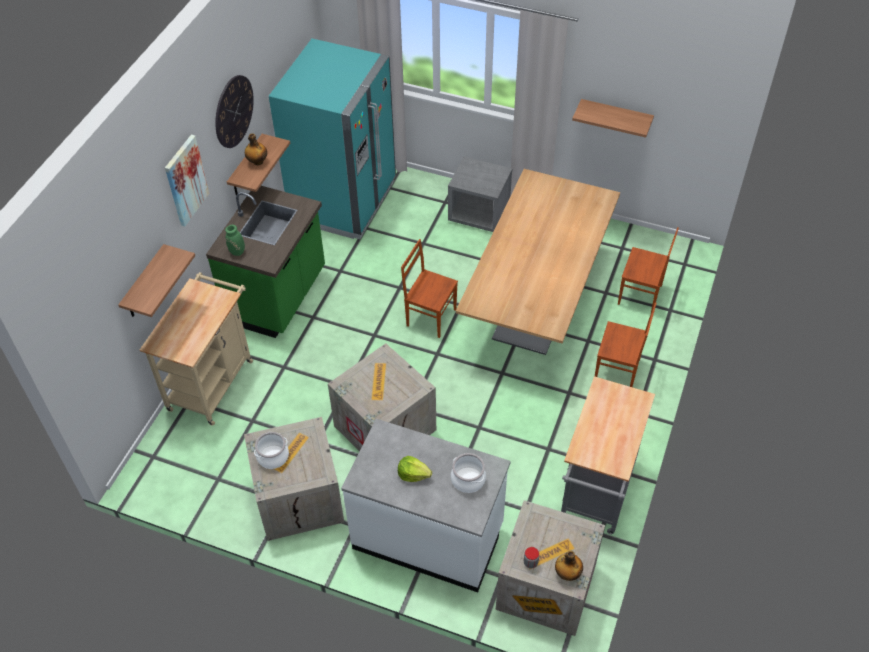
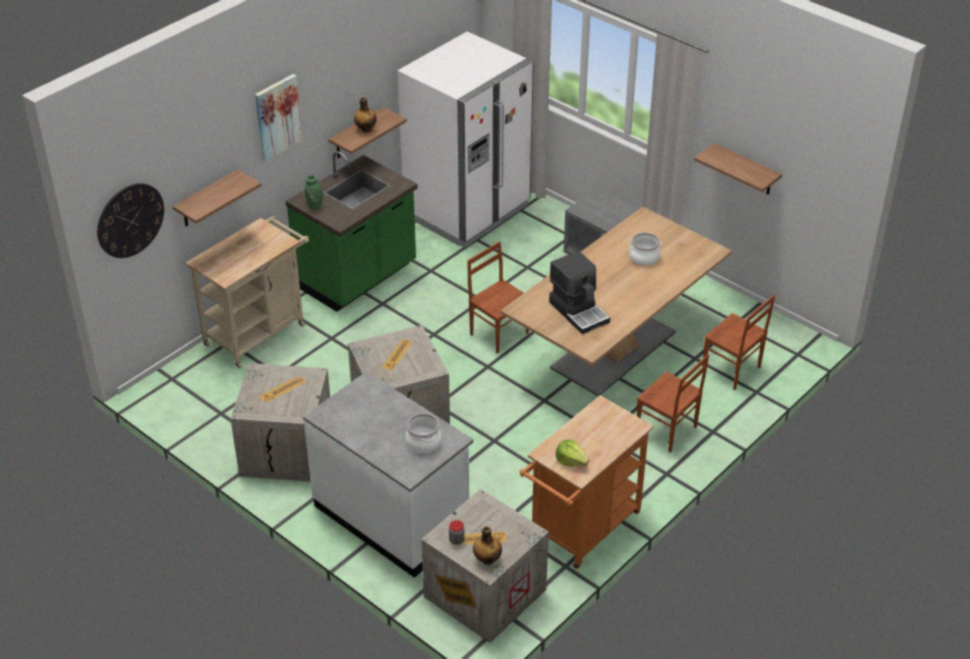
camera: 20 degrees right, 10 degrees down
wall clock [215,75,254,148] -> wall clock moved to [97,183,164,258]
cooking pot [254,432,289,469] -> cooking pot moved to [629,232,662,266]
turquoise fridge [269,38,396,239] -> white fridge [398,31,534,248]
lettuce [398,456,432,482] -> lettuce moved to [556,439,589,467]
grey cart [561,376,655,535] -> orange cart [520,395,653,569]
none -> coffee machine [549,251,610,334]

